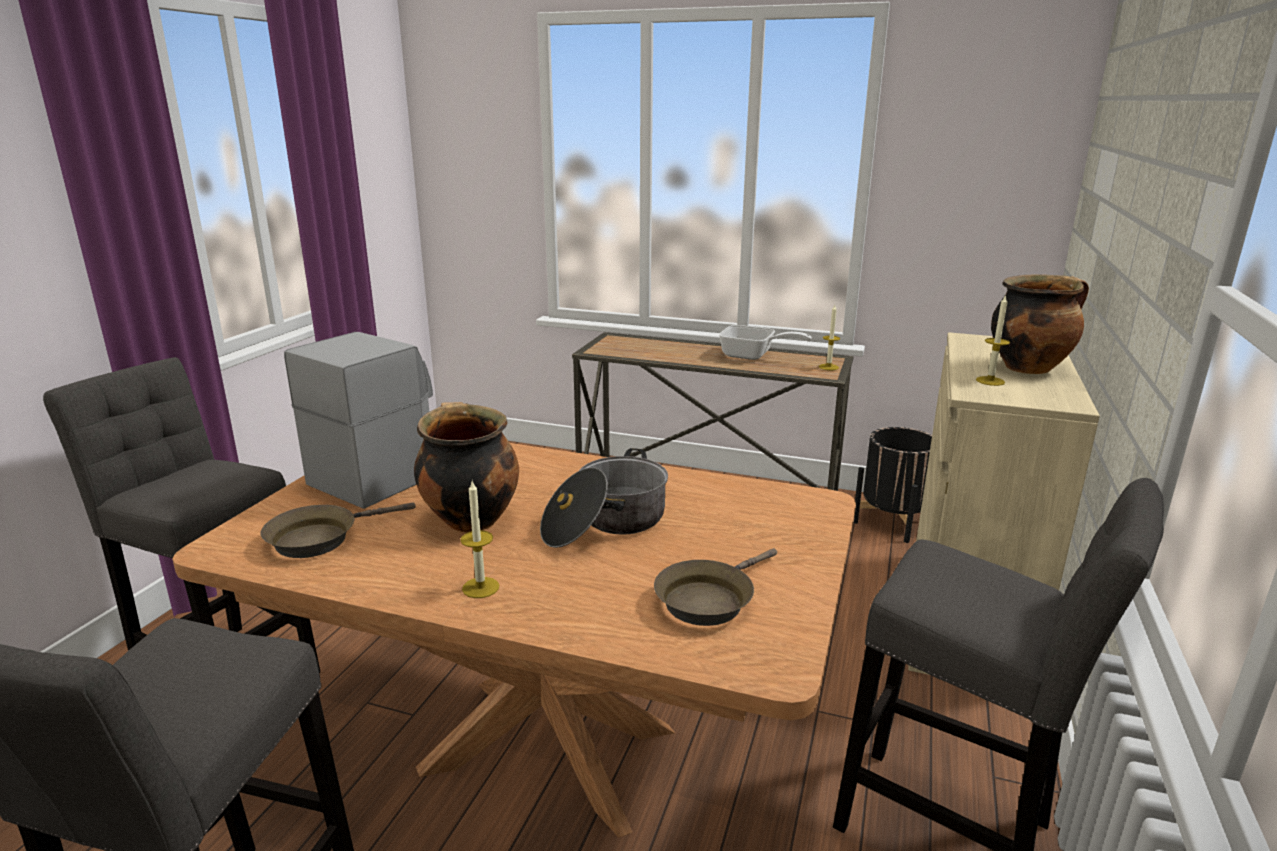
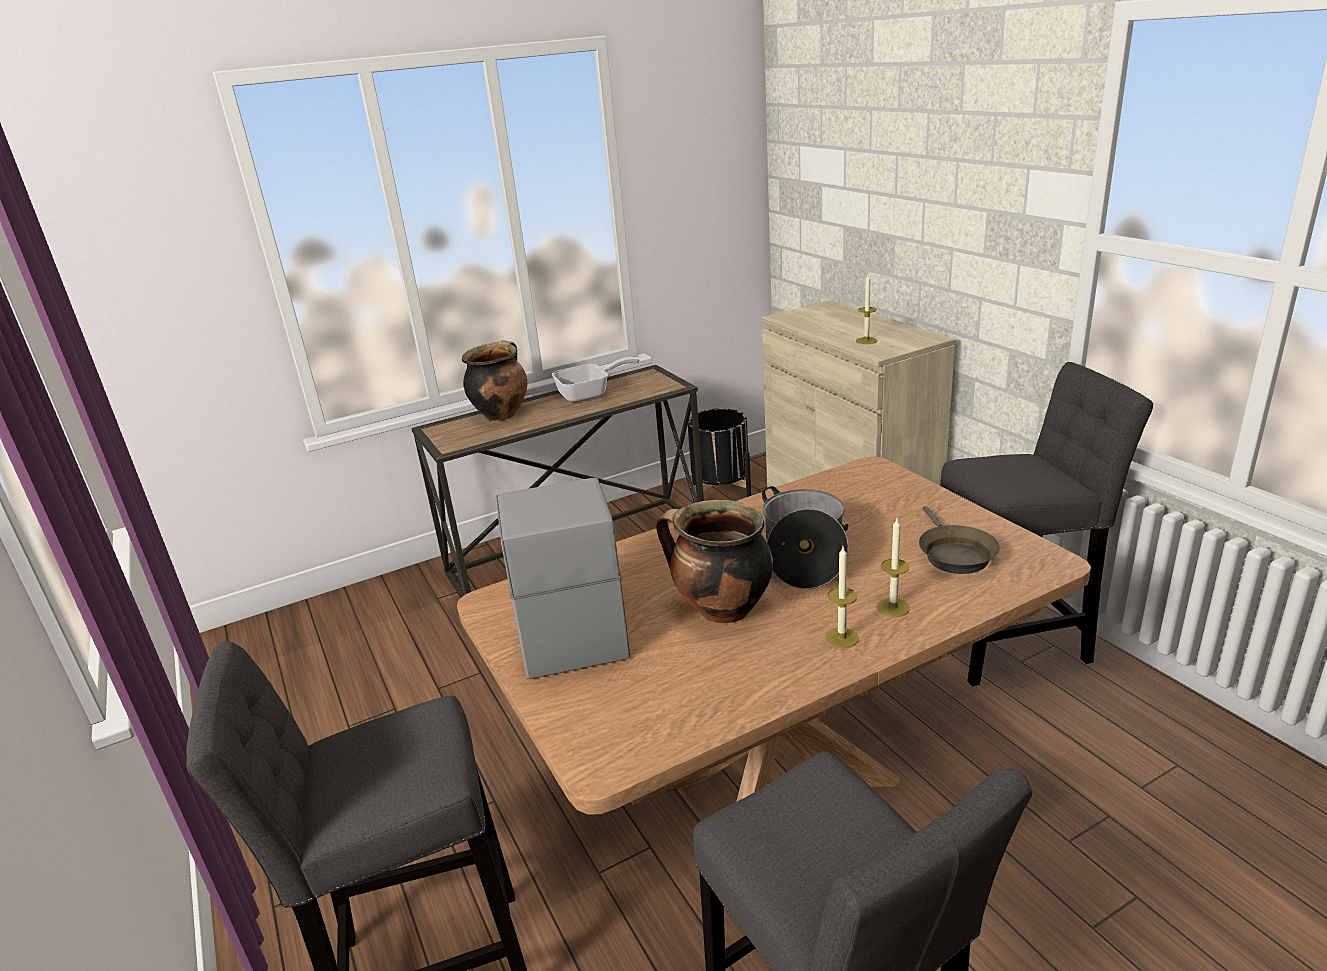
camera: 45 degrees left, 5 degrees up
brown frying pan [261,502,415,558] -> none
candle [819,305,840,370] -> candle moved to [877,519,910,617]
cooking pot [991,275,1089,374] -> cooking pot moved to [462,340,527,421]

